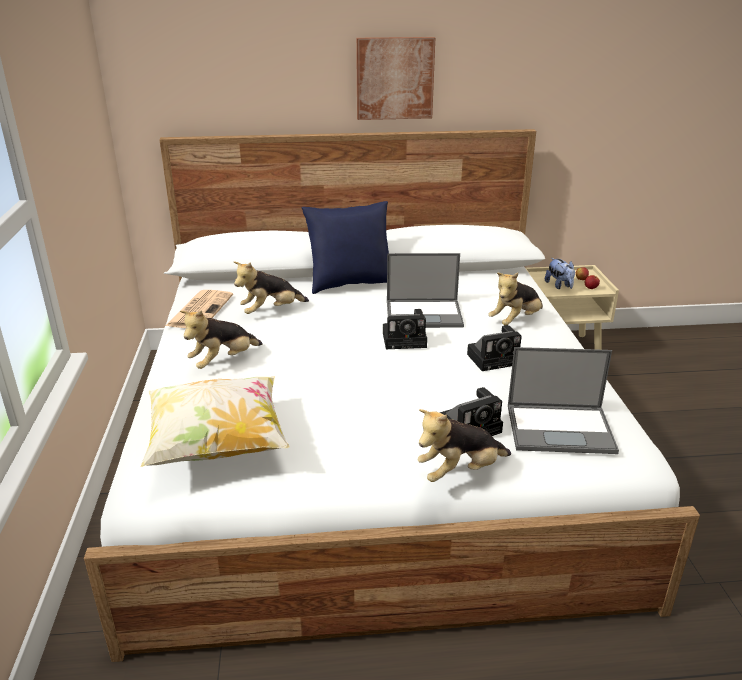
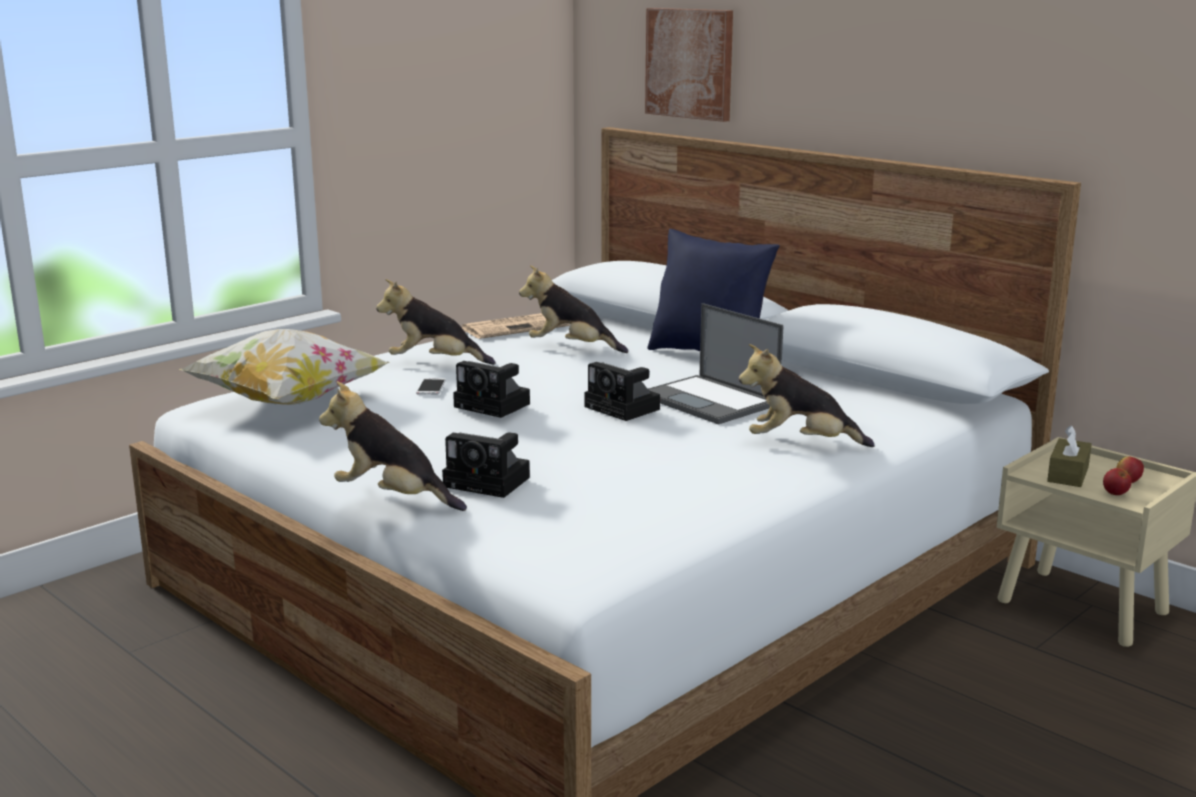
camera: 50 degrees right, 10 degrees down
picture [356,37,435,120] -> picture moved to [645,8,733,122]
camera [467,325,522,371] -> camera moved to [453,361,530,418]
laptop [508,347,619,454] -> none
plush toy [545,258,575,289] -> brown tissue box [1047,425,1092,487]
none -> phone [416,378,446,395]

